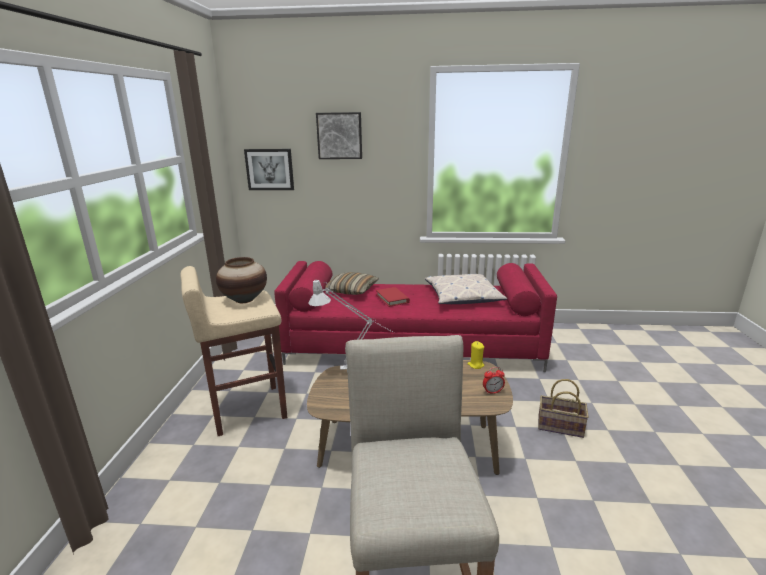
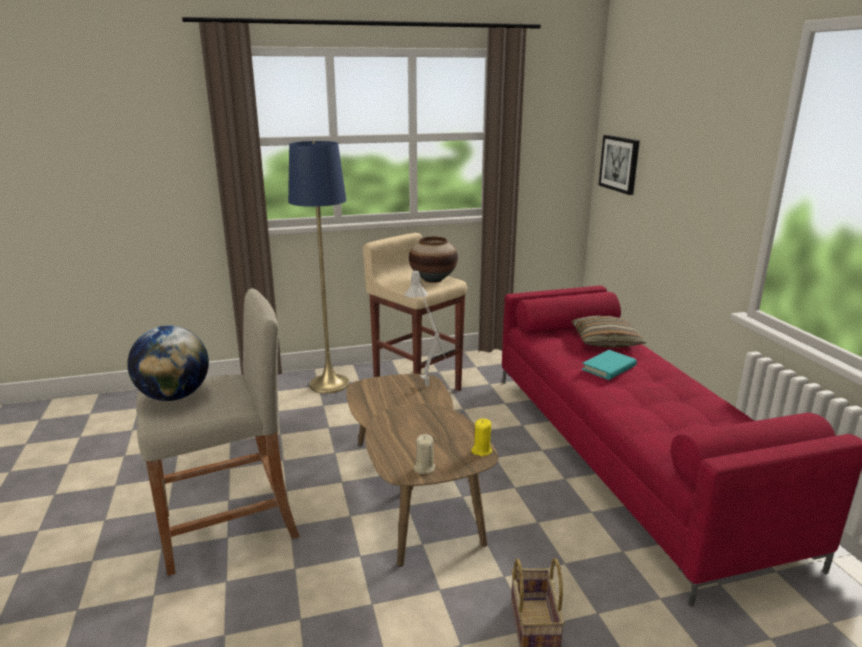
camera: 70 degrees right, 0 degrees up
picture [316,112,362,159] -> none
red book [376,287,410,307] -> turquoise book [582,350,637,380]
pillow [425,274,507,304] -> none
alarm clock [483,367,505,394] -> beige candle [414,434,435,474]
none -> globe [127,325,209,401]
none -> blue floor lamp [288,141,350,394]

